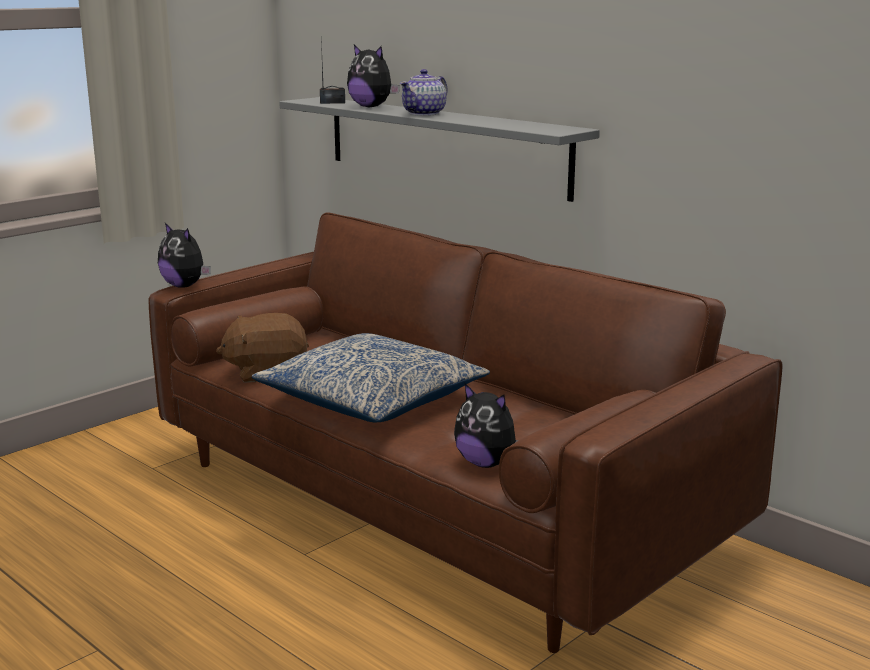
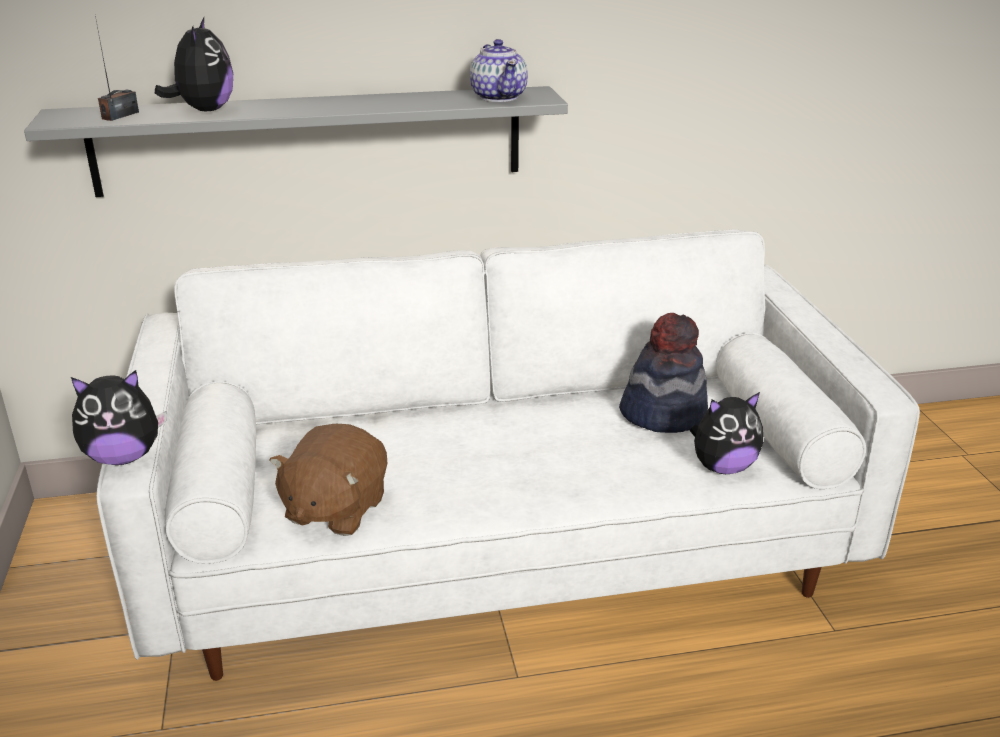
camera: 55 degrees left, 10 degrees up
brown sofa [149,212,782,653] -> white sofa [97,229,920,681]
pillow [252,333,490,422] -> none
plush toy [347,45,400,108] -> plush toy turned 75 degrees counterclockwise [155,18,233,111]
teapot [400,69,448,116] -> teapot moved to [470,39,528,102]
none -> hat [619,313,708,433]

